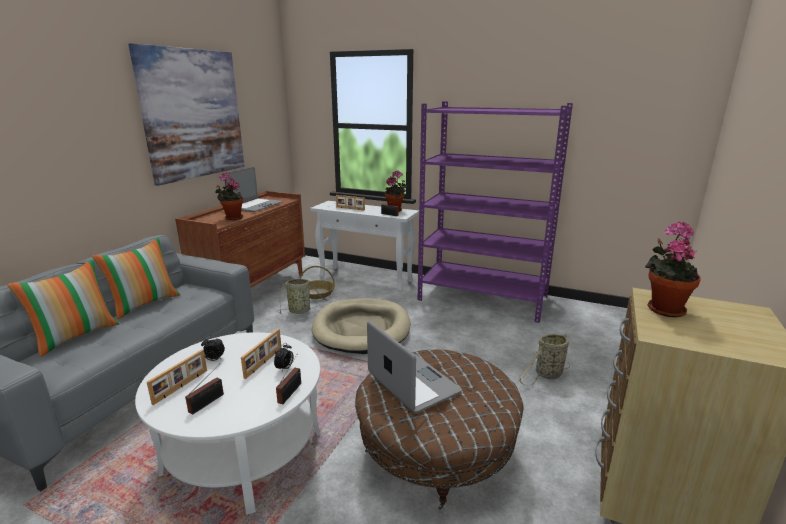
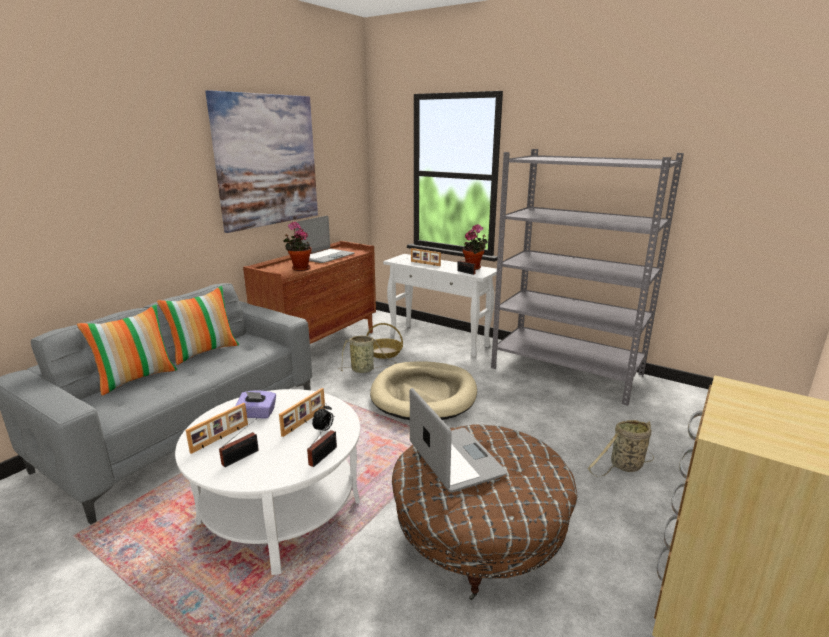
camera: 10 degrees right, 0 degrees up
alarm clock [201,336,225,361] -> purple tissue box [236,390,276,419]
purple bookcase [418,101,573,323] -> grey bookcase [491,149,684,406]
potted plant [645,221,701,317] -> none

